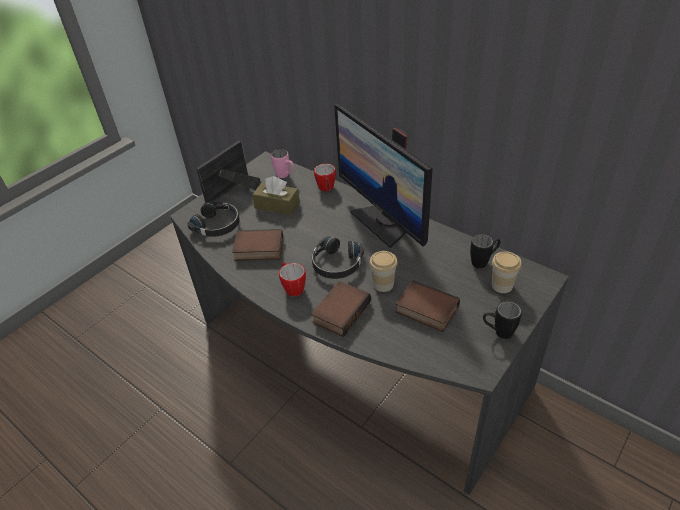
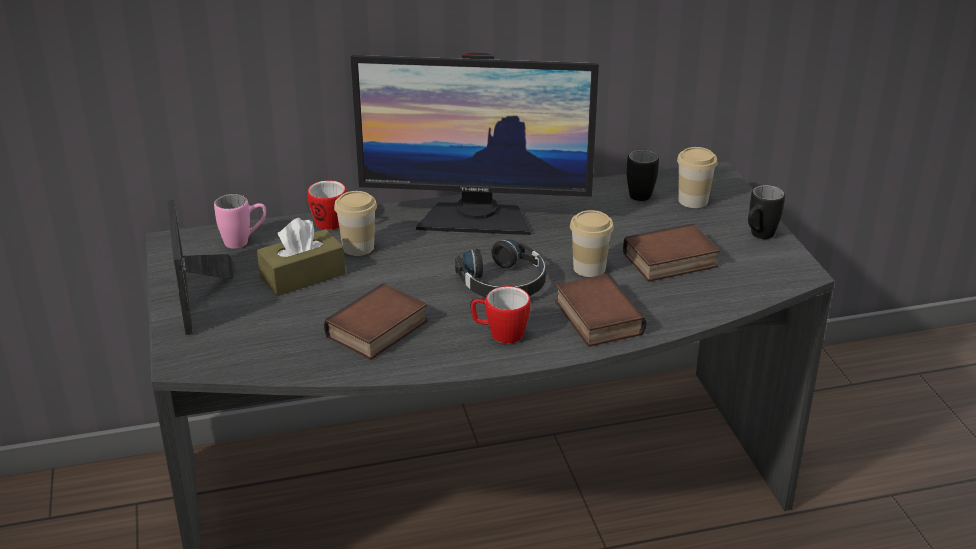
camera: 55 degrees left, 10 degrees down
black headphones [187,202,239,237] -> none
none -> cup [334,191,377,256]

